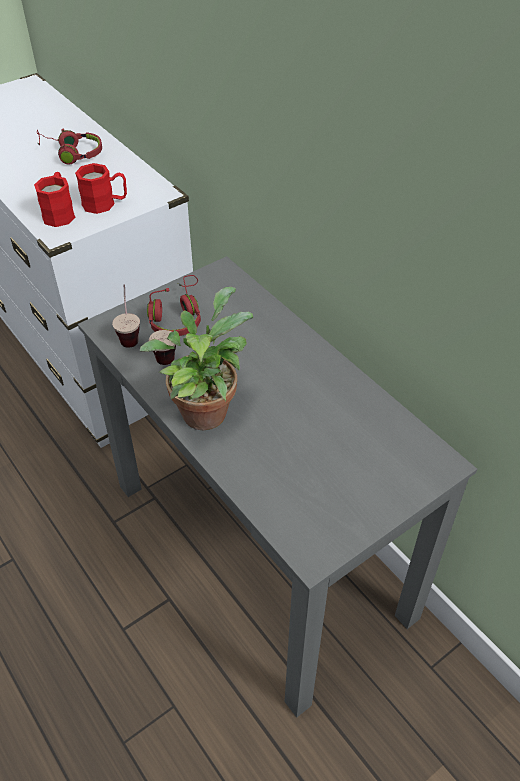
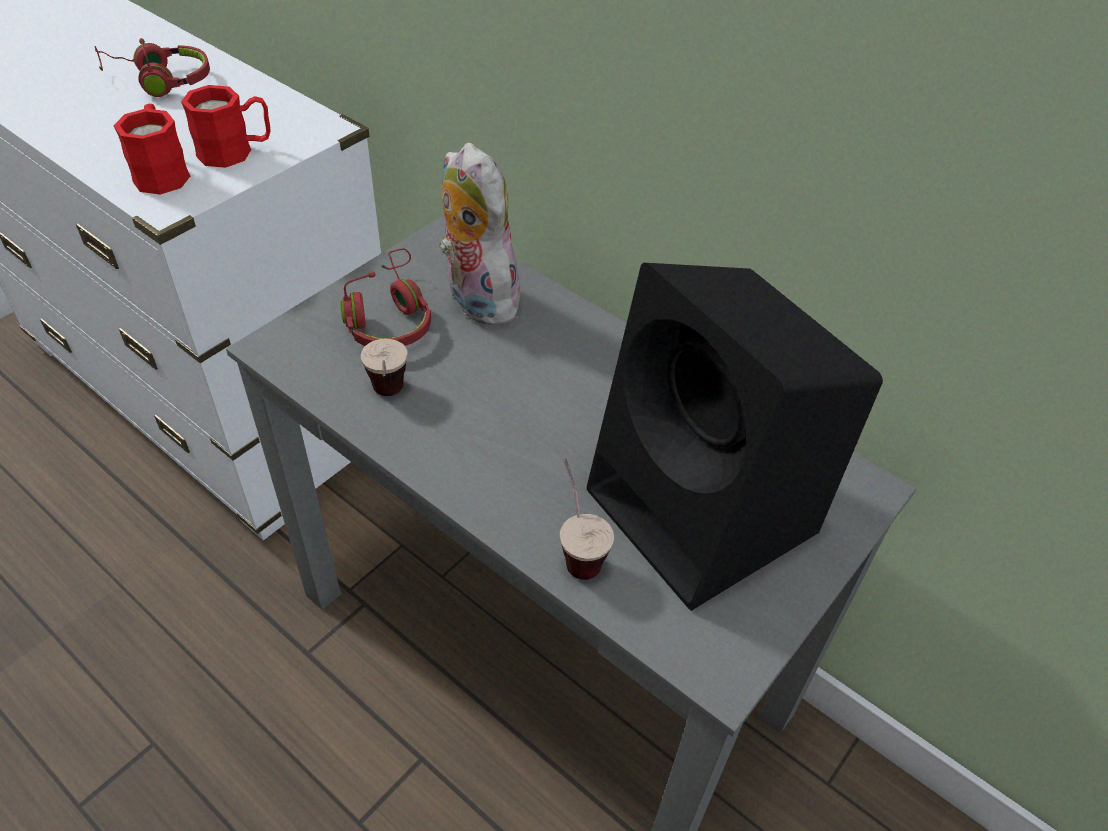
camera: 15 degrees left, 0 degrees up
cup [112,284,140,348] -> cup moved to [560,459,614,580]
potted plant [139,287,253,430] -> none
none -> plush toy [438,143,525,325]
none -> black speaker [587,263,883,611]

